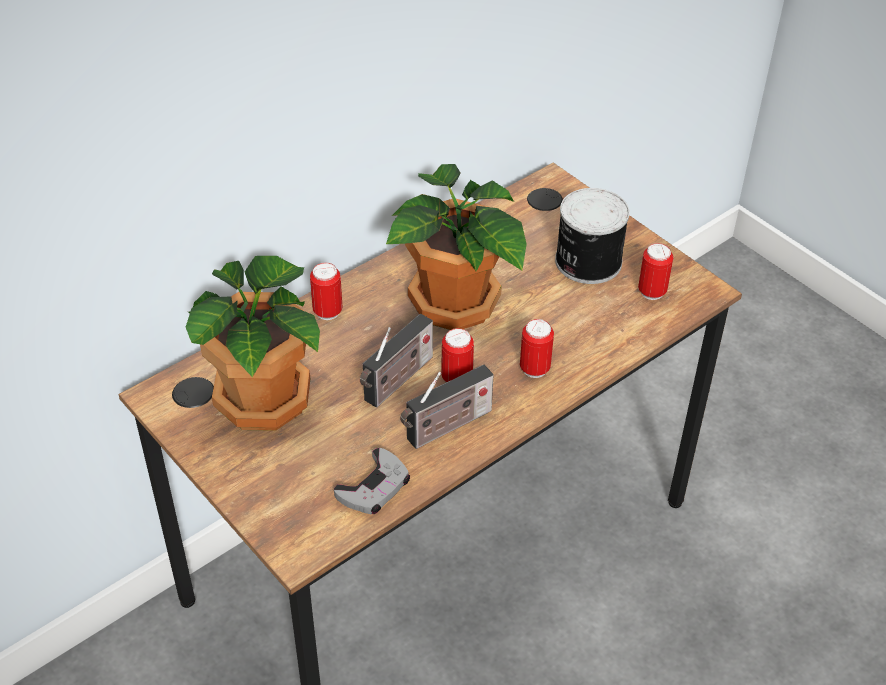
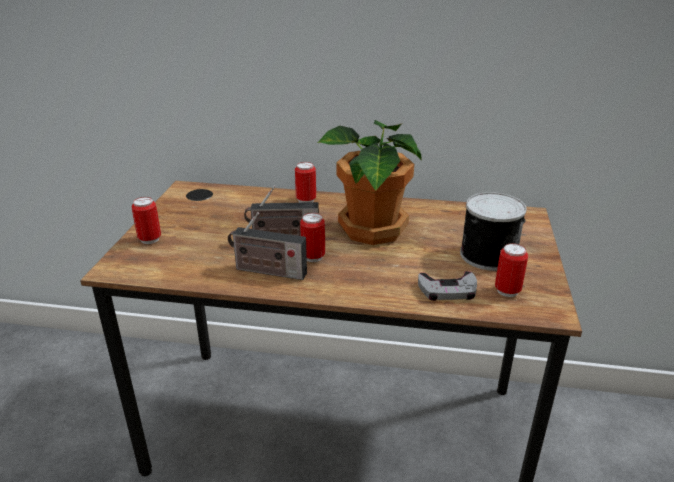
camera: 50 degrees right, 15 degrees down
potted plant [186,256,320,431] -> none
grey game controller [334,448,410,515] -> grey game controller moved to [418,271,477,301]
can [520,319,554,378] -> can moved to [132,197,161,244]

